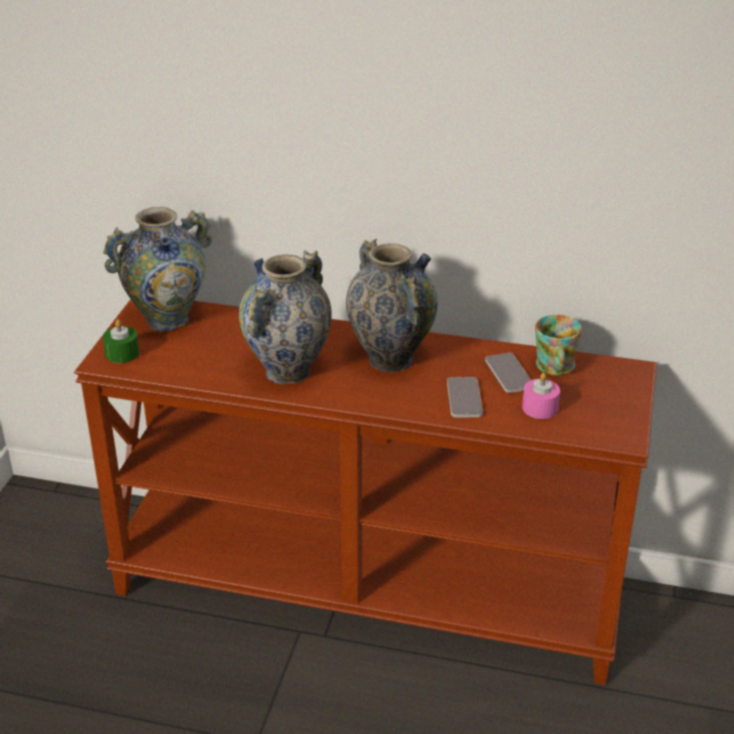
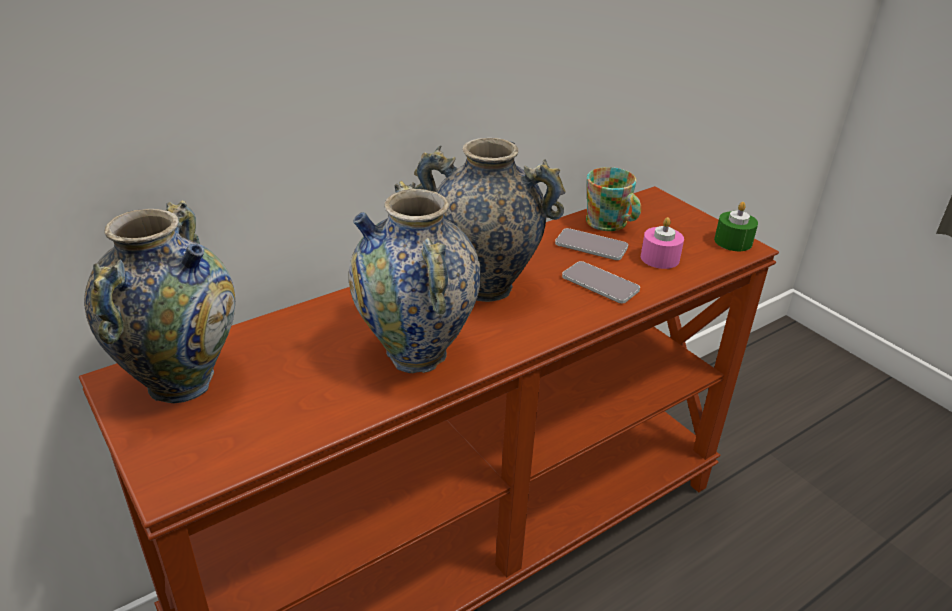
camera: 50 degrees left, 0 degrees up
green candle [103,319,139,363] -> green candle moved to [714,202,758,251]

